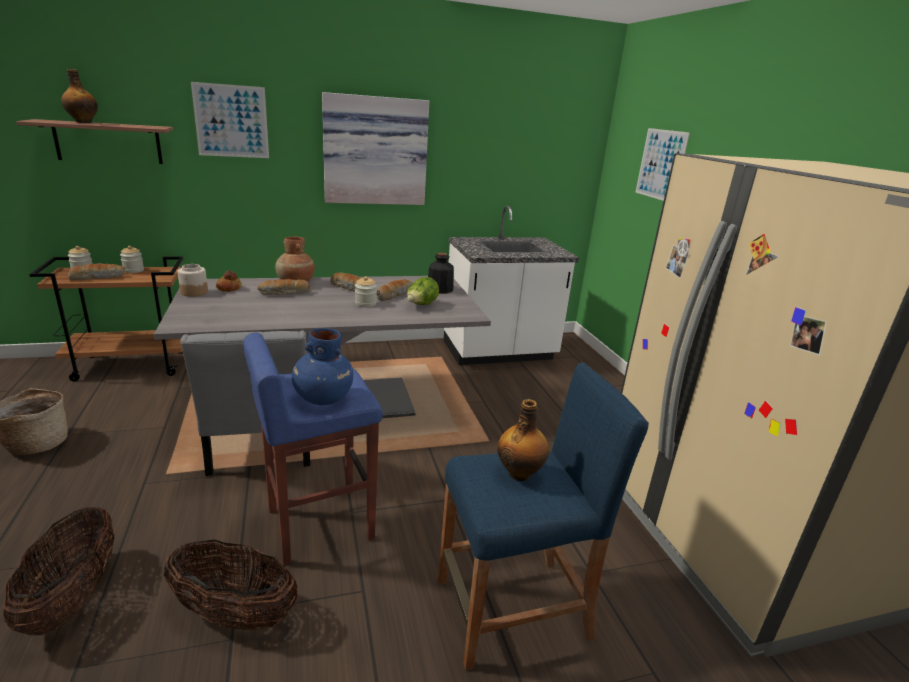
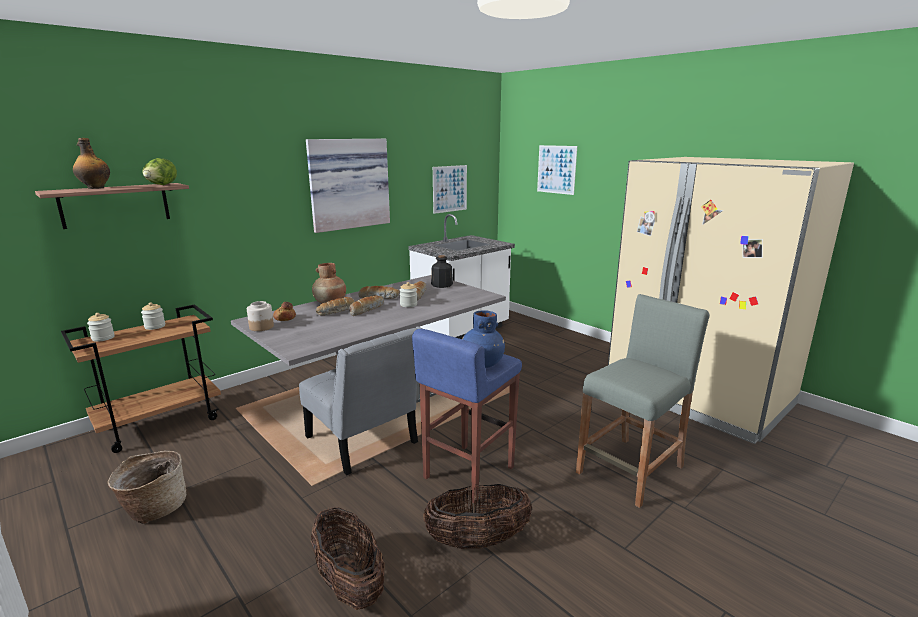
camera: 25 degrees left, 5 degrees down
bread [68,263,125,280] -> bread moved to [349,295,384,316]
picture [191,82,269,158] -> picture moved to [433,165,467,214]
lettuce [407,277,439,305] -> lettuce moved to [142,158,177,185]
blue stool [438,362,649,670] -> grey stool [576,294,710,508]
bottle [497,399,549,481] -> none

